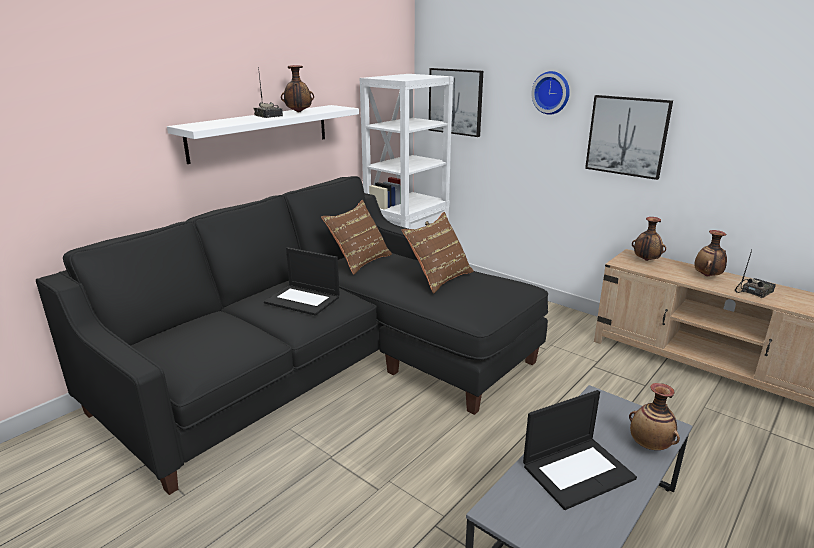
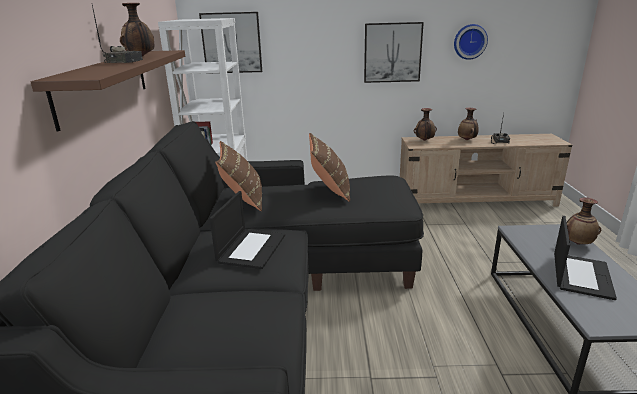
camera: 40 degrees left, 0 degrees up
white shelf [167,105,359,164] -> brown shelf [31,50,185,132]
laptop [264,247,340,316] -> laptop turned 60 degrees counterclockwise [210,191,285,269]
wall clock [531,71,570,115] -> wall clock moved to [454,24,488,60]

